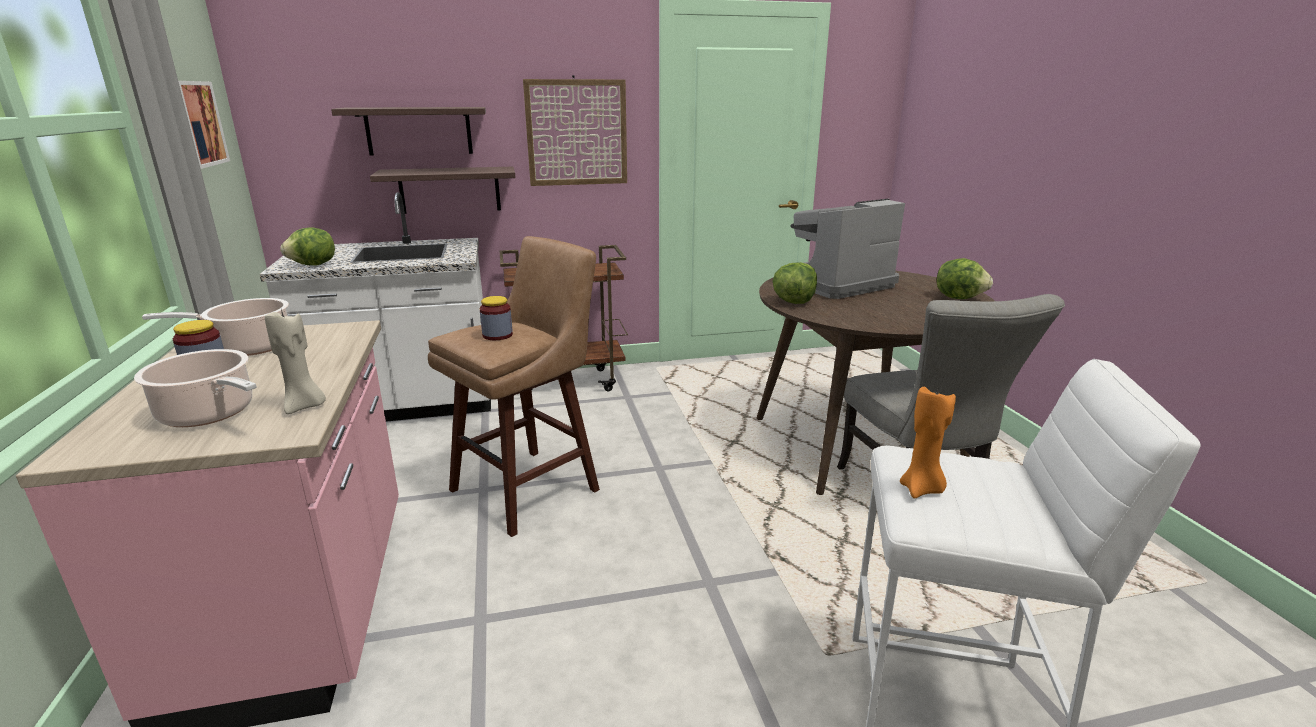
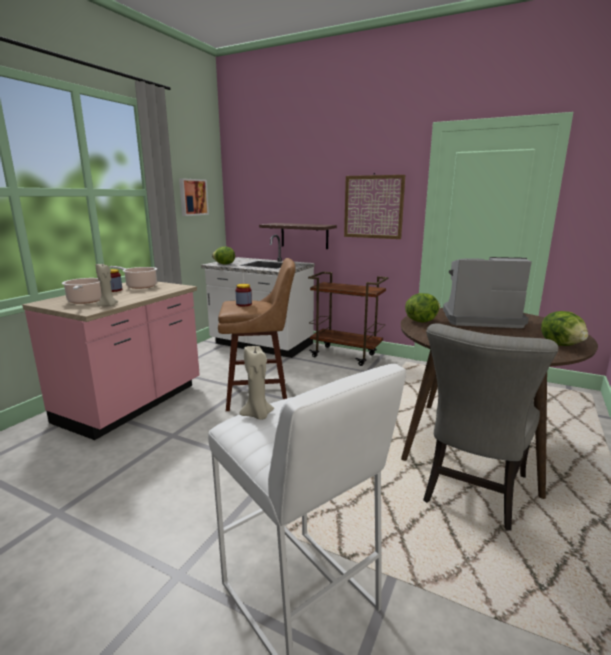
camera: 40 degrees right, 5 degrees down
shelf [331,107,486,156] -> none
orange candle [900,385,956,498] -> beige candle [239,346,274,420]

